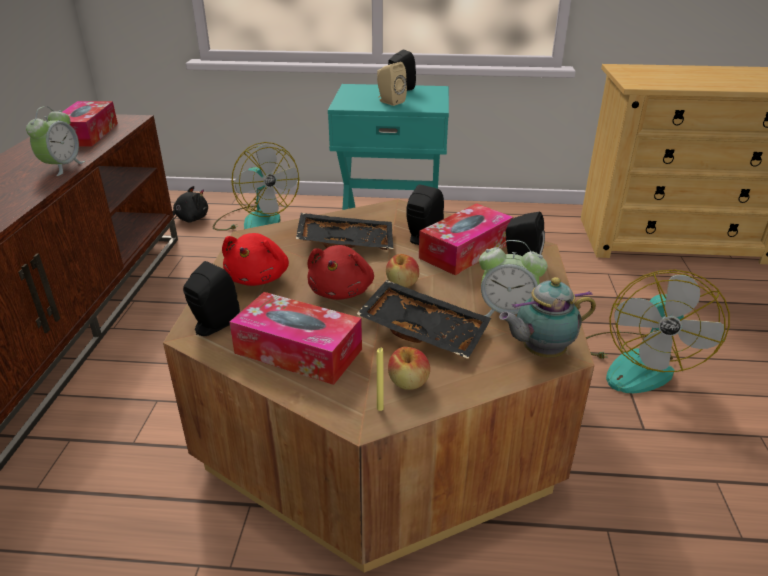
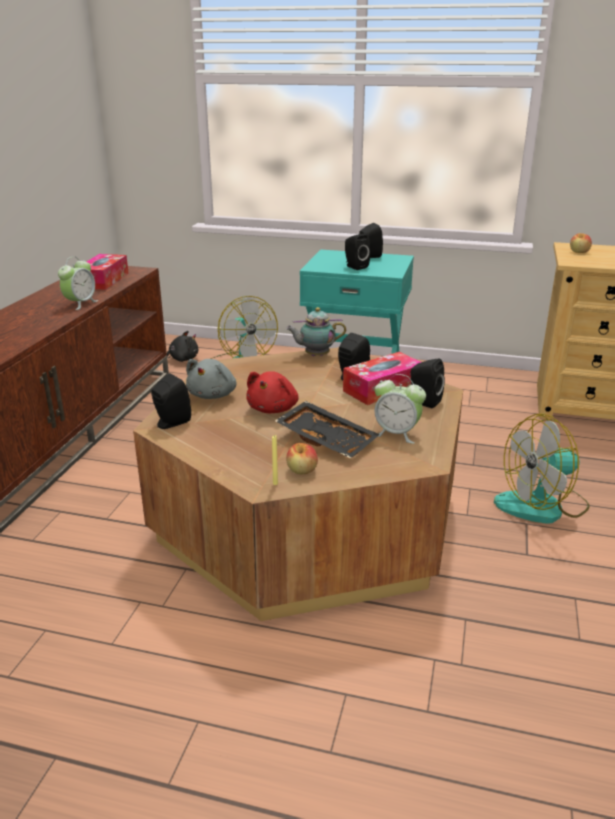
camera: 10 degrees right, 5 degrees down
red plush toy [222,233,289,286] -> grey plush toy [186,359,236,399]
tissue box [230,292,362,385] -> none
black tray [296,213,394,250] -> none
beige speaker [377,62,407,106] -> black speaker [345,233,370,270]
apple [386,254,419,287] -> apple moved to [570,233,592,253]
teapot [499,277,596,358] -> teapot moved to [286,307,346,356]
fan [586,270,730,393] -> fan turned 45 degrees clockwise [494,414,590,523]

